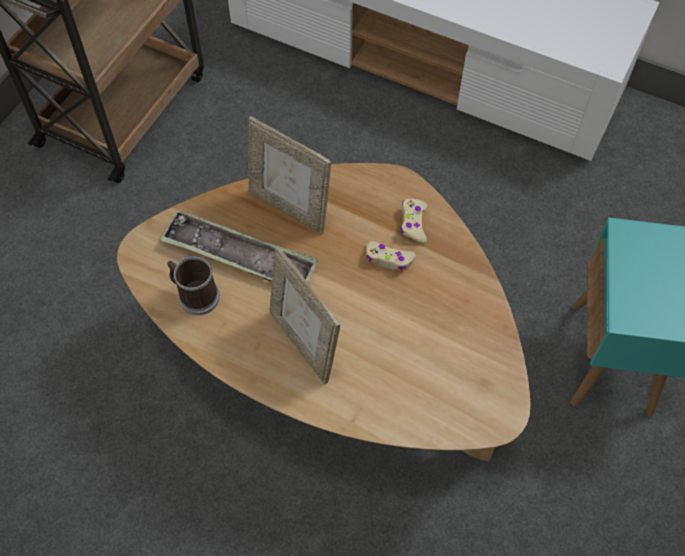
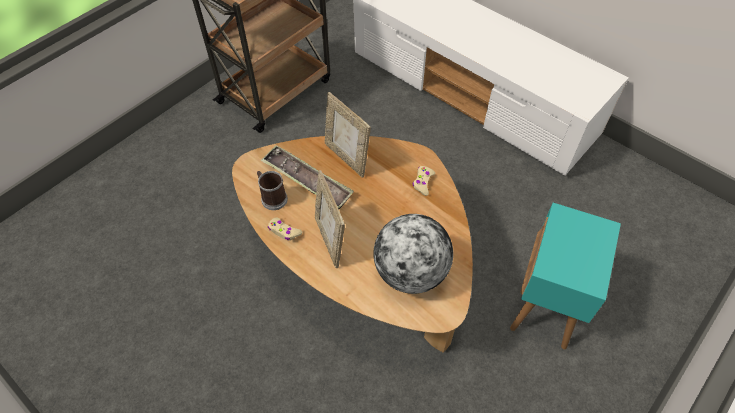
camera: 15 degrees right, 5 degrees down
beige game controller [366,241,416,270] -> beige game controller moved to [268,217,302,240]
none -> globe [374,214,453,294]

